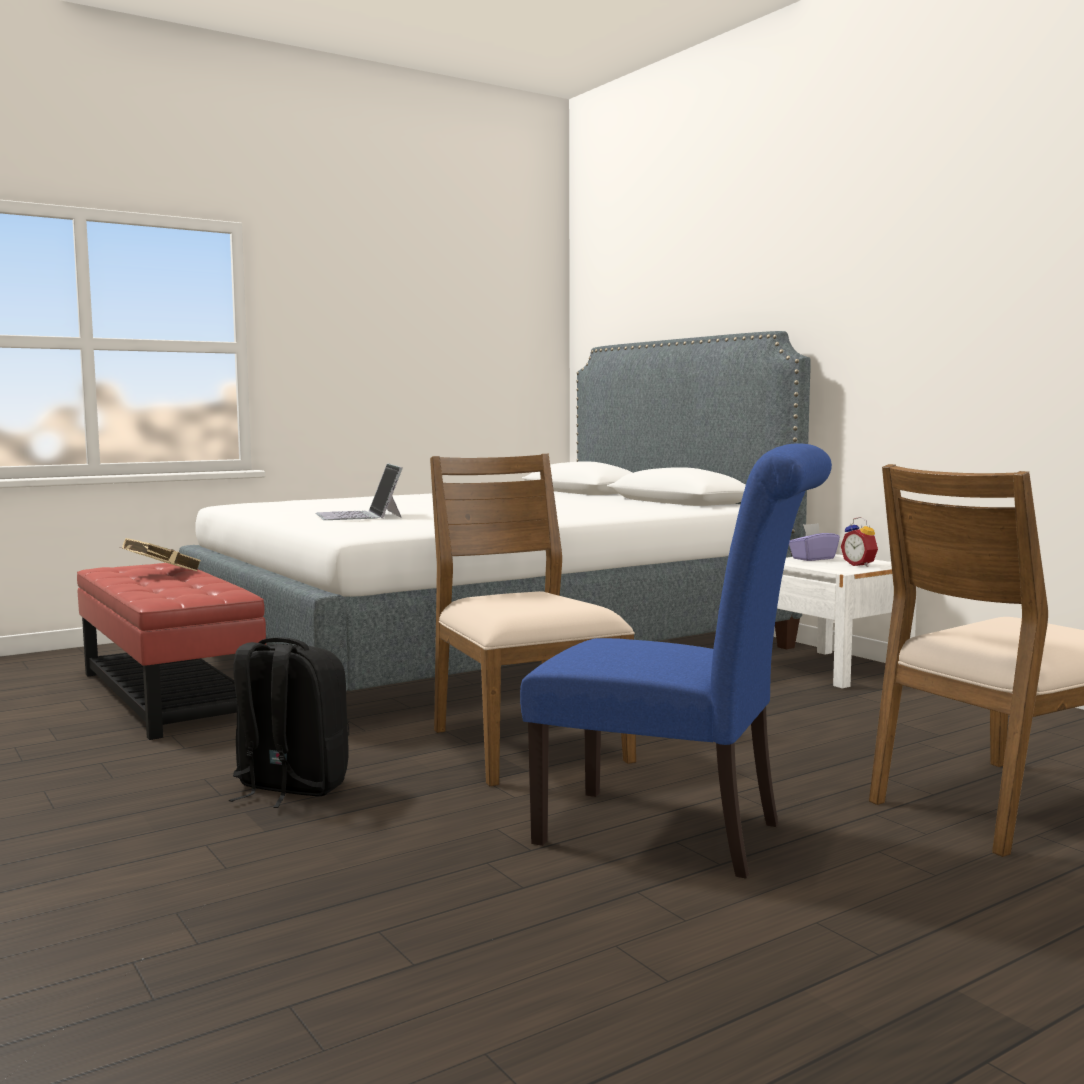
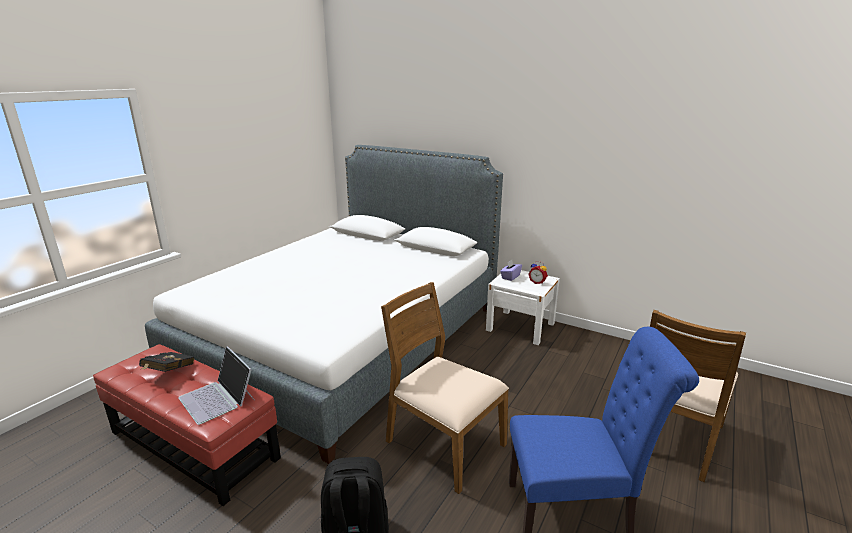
camera: 25 degrees left, 15 degrees up
beige book [120,538,201,571] -> black book [139,352,194,372]
laptop [316,463,403,520] -> laptop moved to [178,346,254,425]

